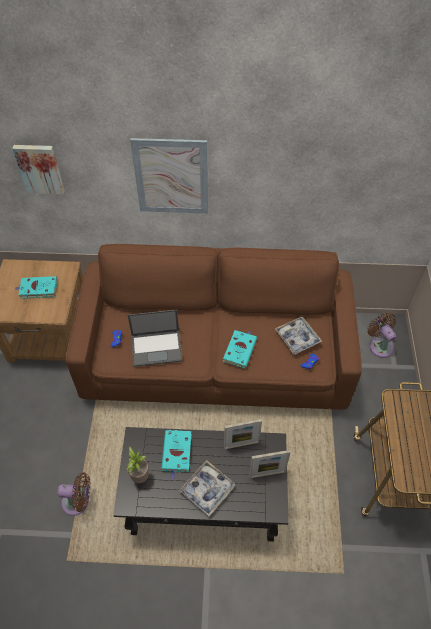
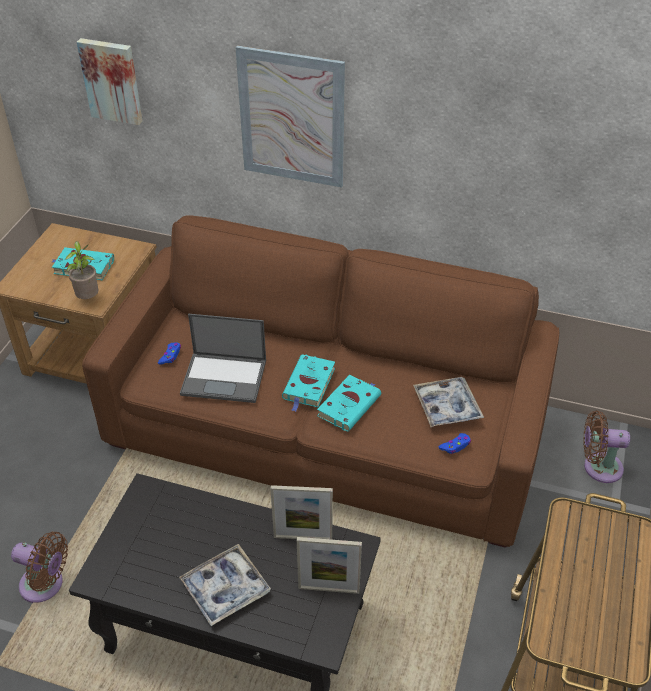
camera: 15 degrees right, 10 degrees down
potted plant [126,447,149,483] -> potted plant moved to [65,241,98,299]
turquoise book [161,430,191,480] -> turquoise book moved to [282,354,335,412]
brown fan [367,313,396,358] -> brown fan turned 75 degrees counterclockwise [583,411,630,483]

